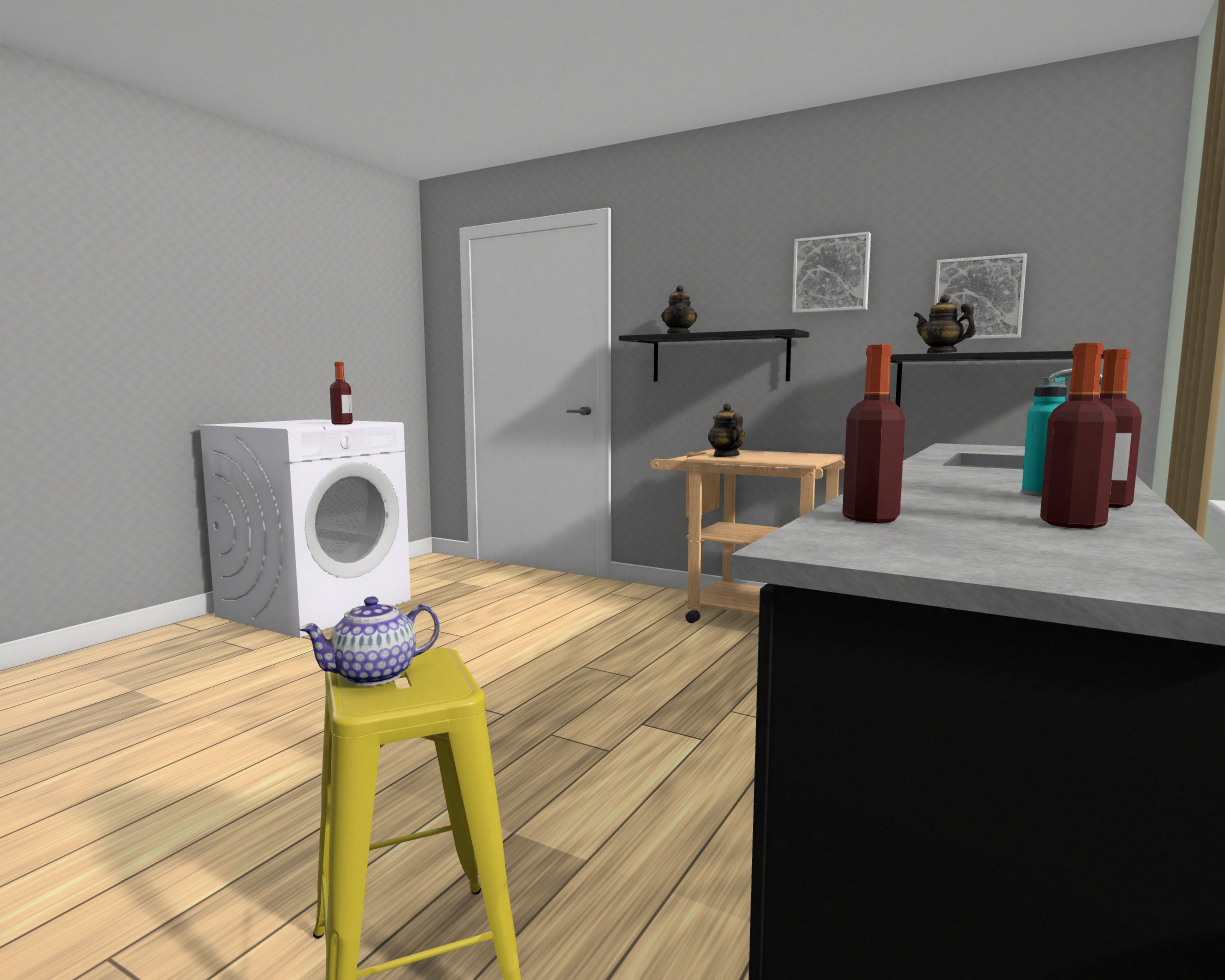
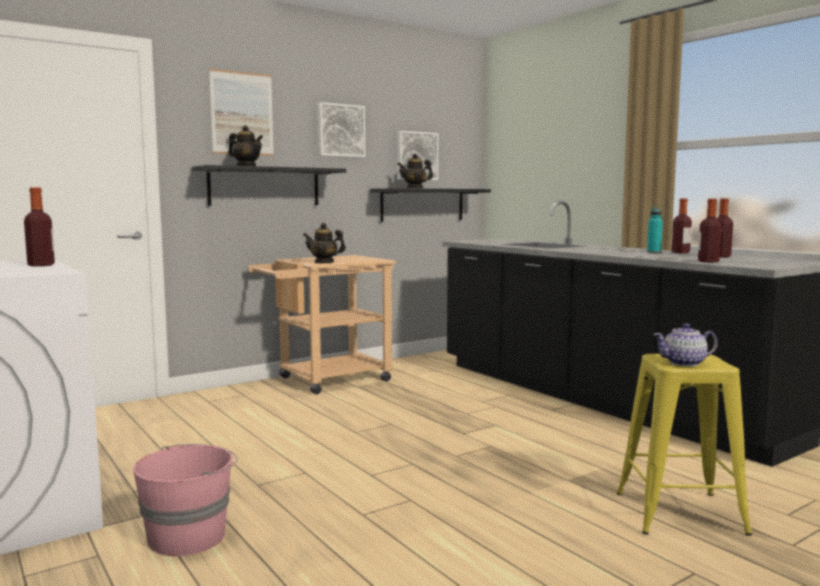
camera: 65 degrees left, 0 degrees up
teapot [298,596,440,686] -> teapot turned 90 degrees clockwise [653,323,718,366]
none -> pink bucket [133,444,237,556]
none -> picture [209,69,274,156]

